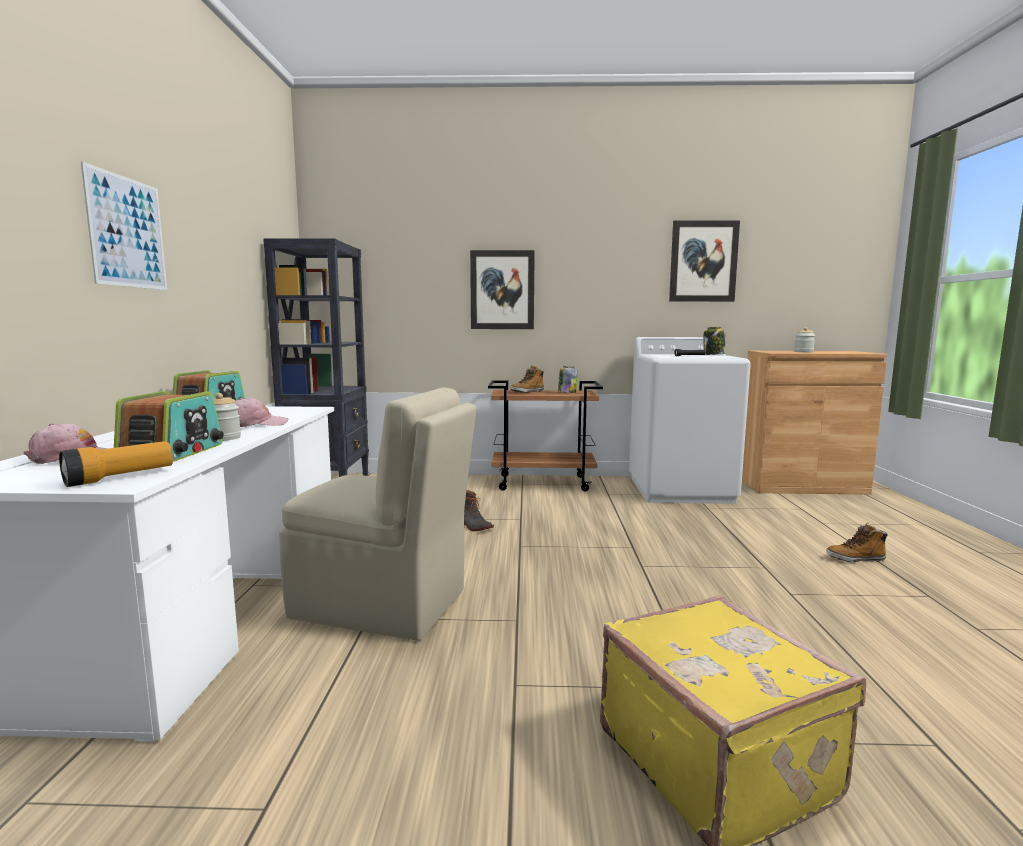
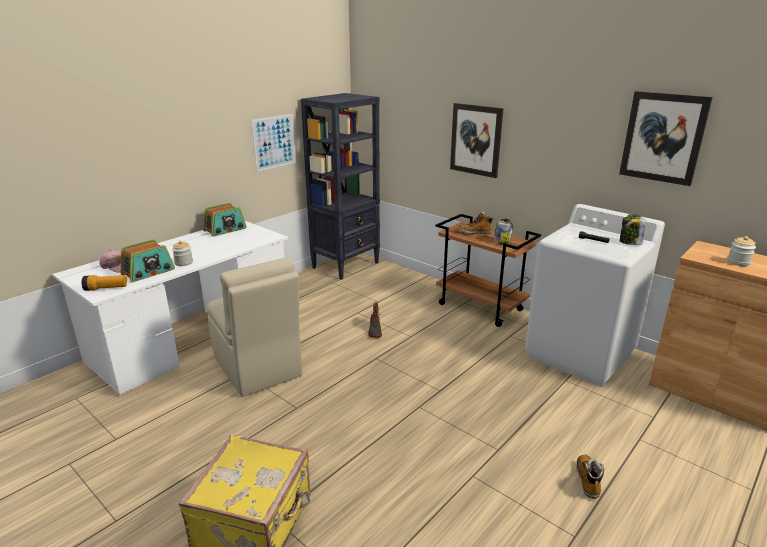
camera: 40 degrees right, 15 degrees up
picture [81,161,167,290] -> picture moved to [251,114,296,171]
pink cap [235,398,288,427] -> none
boot [826,523,888,562] -> boot turned 60 degrees clockwise [576,455,604,499]

